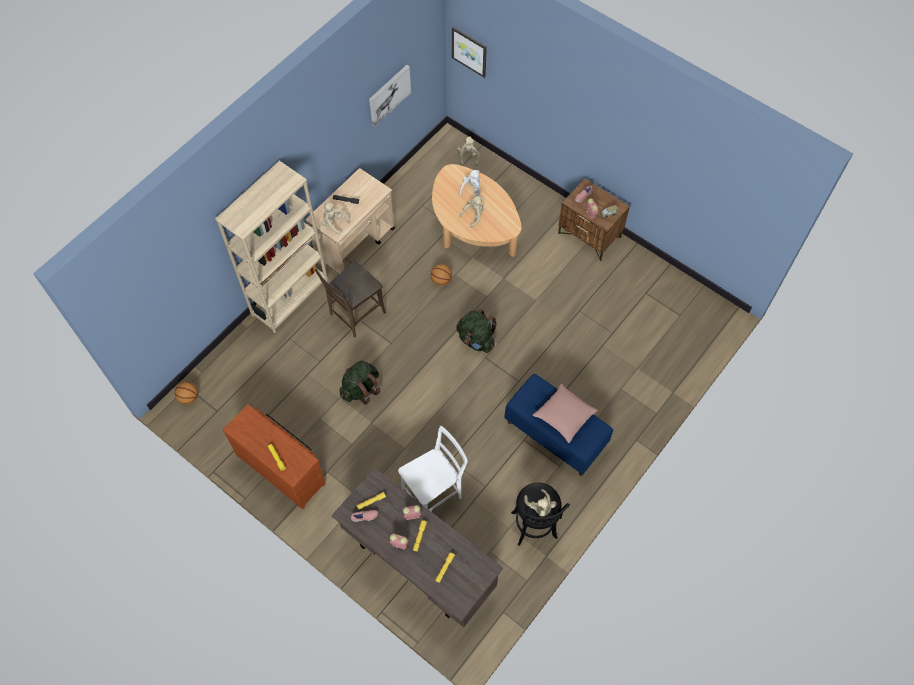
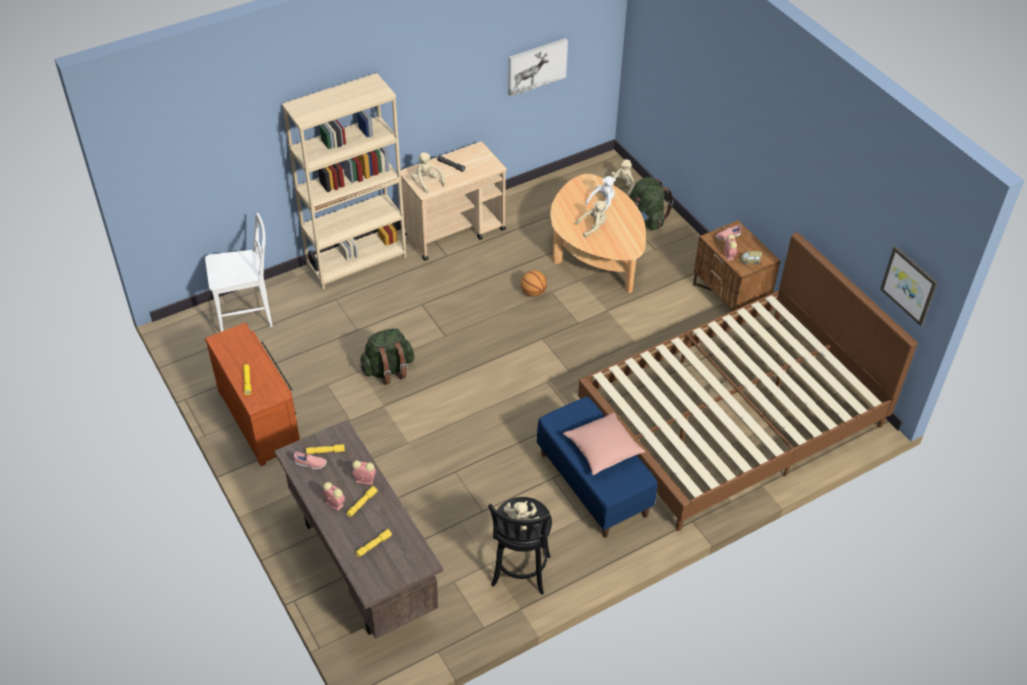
camera: 20 degrees right, 15 degrees down
basketball [174,382,198,405] -> none
brown chair [315,261,386,338] -> none
white chair [398,426,468,511] -> white chair moved to [205,213,273,332]
picture [452,27,487,78] -> picture moved to [880,246,938,326]
green backpack [456,309,497,353] -> green backpack moved to [629,177,673,230]
none -> brown bed [578,233,918,531]

